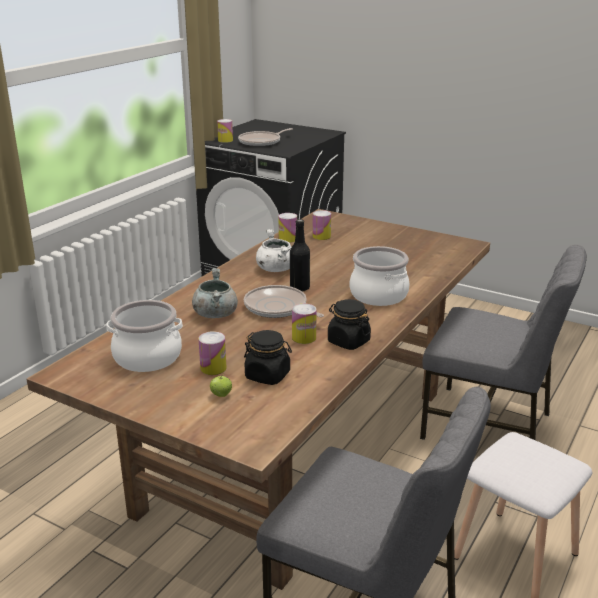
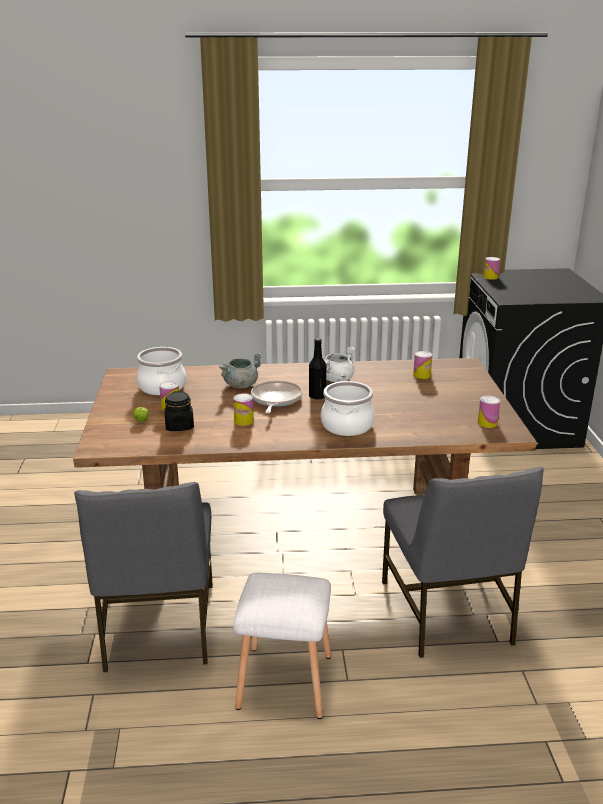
camera: 55 degrees right, 0 degrees up
frying pan [238,128,293,147] -> none
can [278,213,297,243] -> can moved to [478,395,500,428]
black jar [328,299,371,350] -> none

